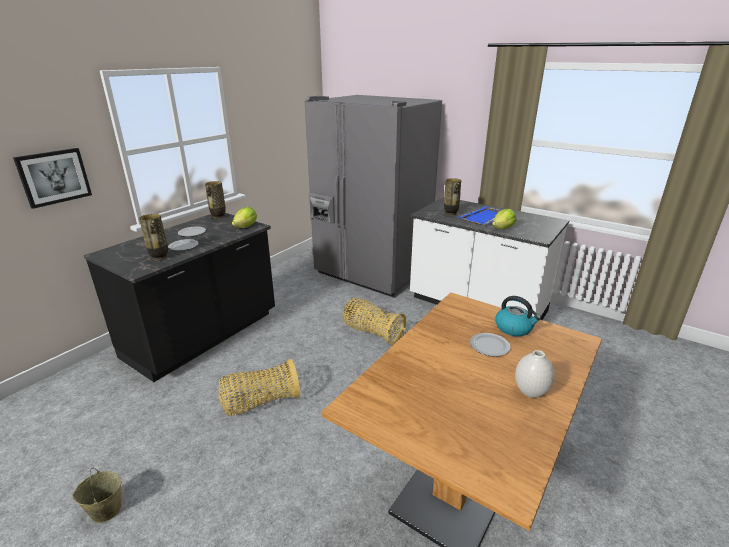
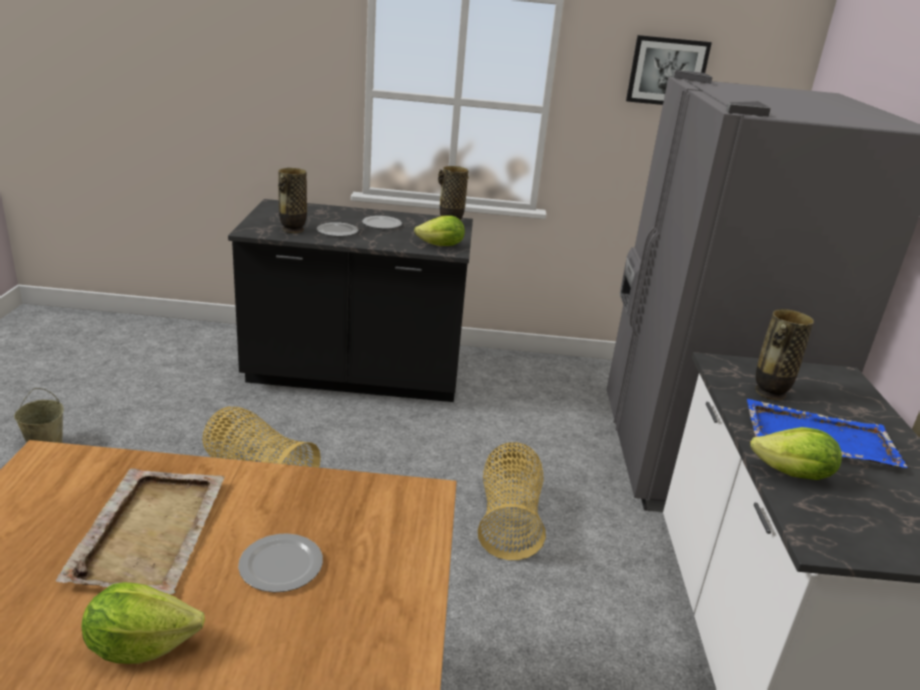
camera: 55 degrees right, 0 degrees up
picture [13,148,92,209] -> picture moved to [626,35,712,105]
kettle [495,296,541,336] -> none
white vase [515,350,554,398] -> lettuce [81,582,205,664]
none -> beige tray [56,468,225,595]

